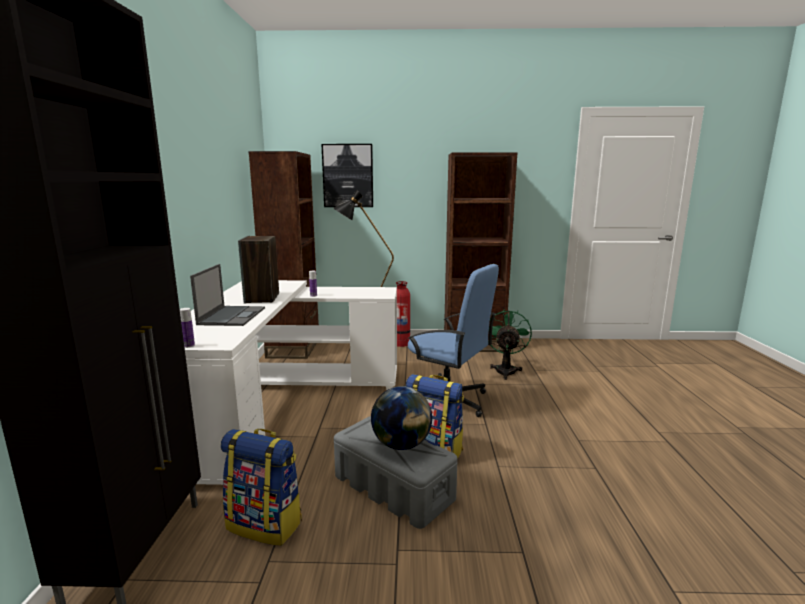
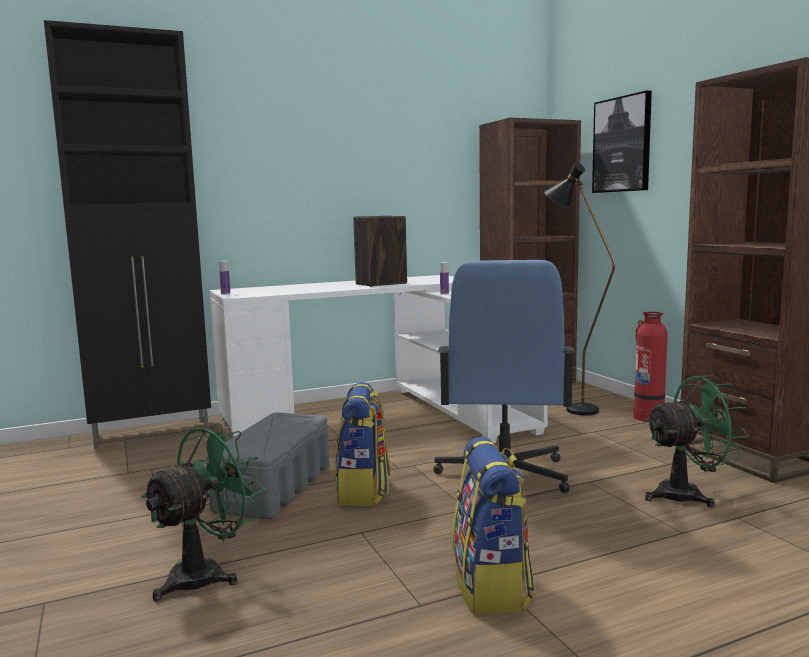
camera: 65 degrees right, 5 degrees down
laptop [190,264,265,326] -> none
backpack [221,429,302,546] -> backpack moved to [452,437,535,615]
globe [371,386,432,450] -> none
none -> green fan [141,423,265,601]

